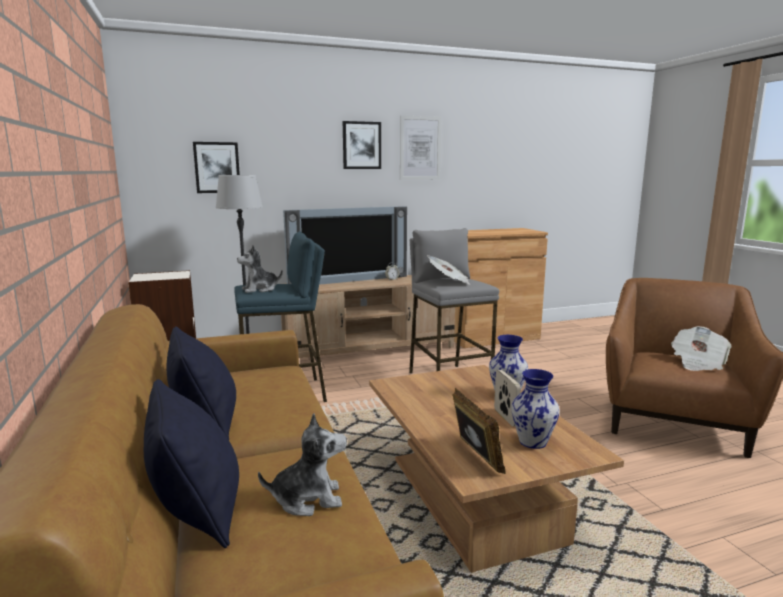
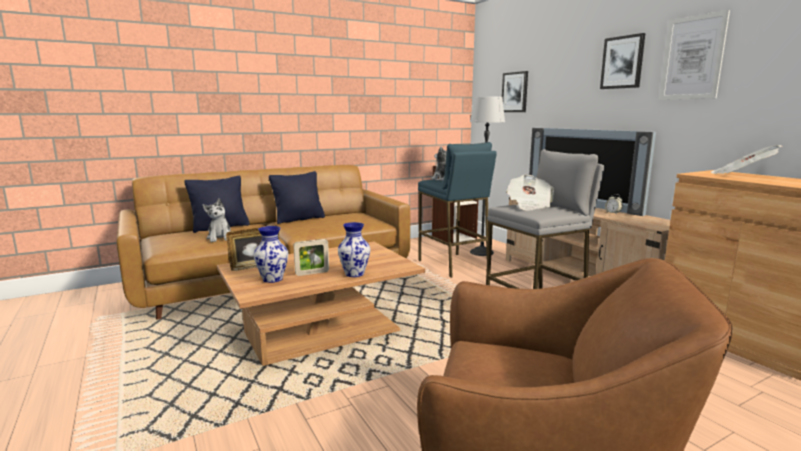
camera: 80 degrees right, 0 degrees up
newspaper [671,326,732,371] -> newspaper moved to [710,145,783,174]

